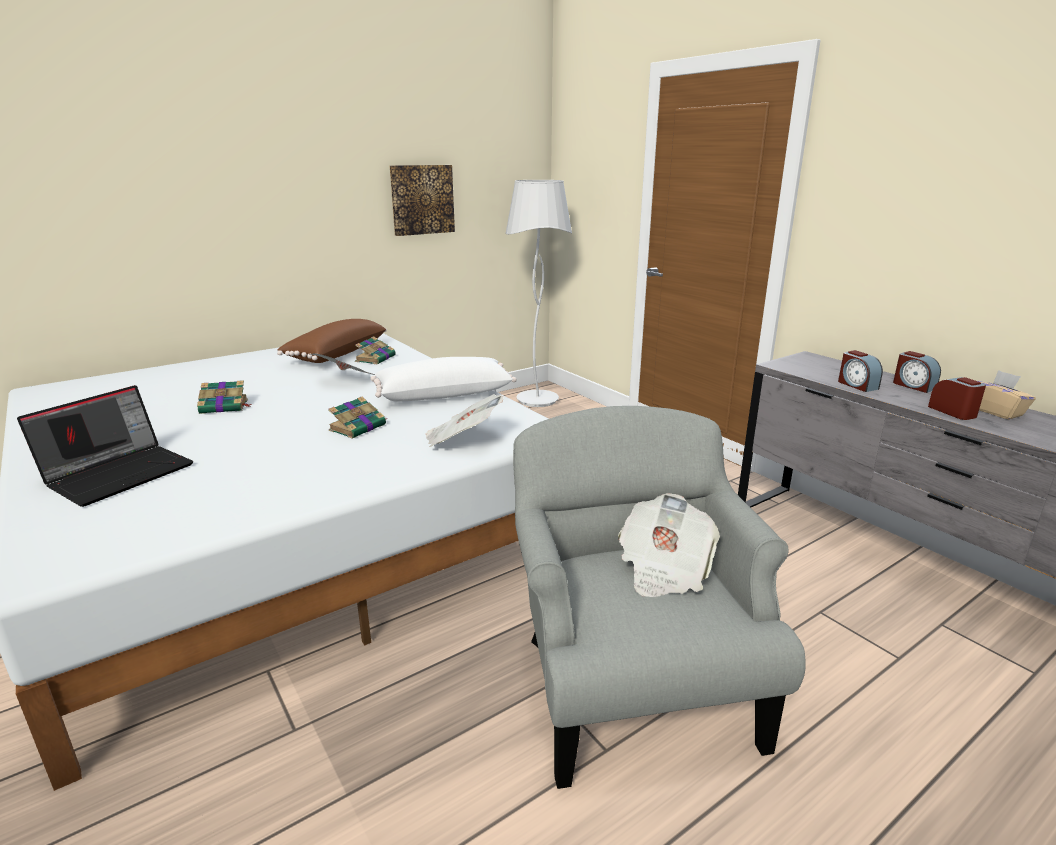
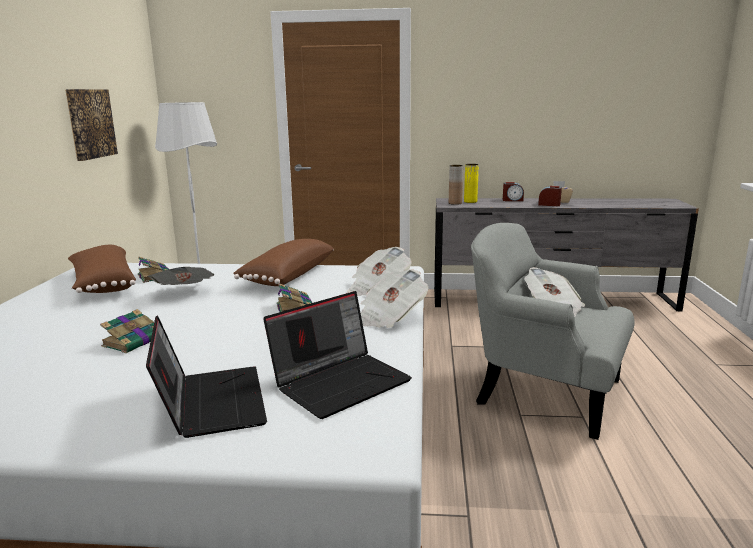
camera: 50 degrees left, 5 degrees down
white pillow [371,357,517,402] -> brown pillow [233,239,334,286]
alarm clock [838,350,883,392] -> none
none -> laptop [263,291,412,419]
none -> newspaper [360,269,428,328]
none -> brown vase [449,165,463,205]
none -> yellow vase [464,164,479,203]

